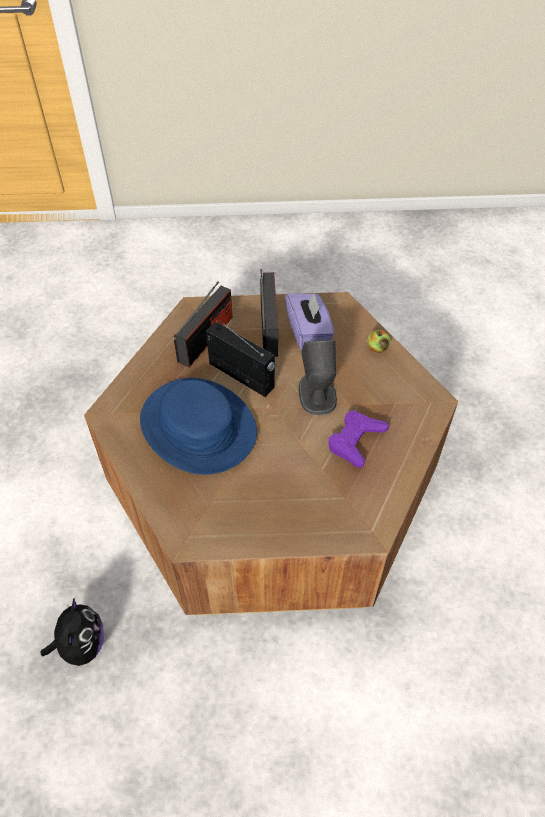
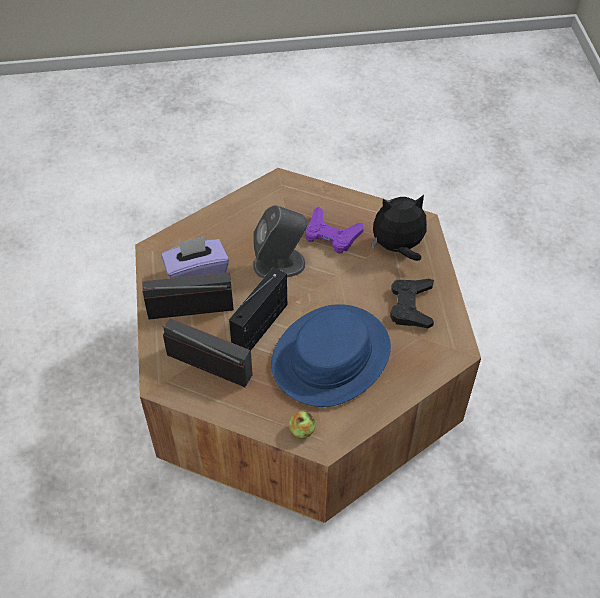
camera: 95 degrees left, 0 degrees up
plush toy [40,598,104,666] -> plush toy moved to [372,195,427,261]
apple [367,330,390,353] -> apple moved to [289,411,315,439]
none -> black game controller [390,279,434,328]

